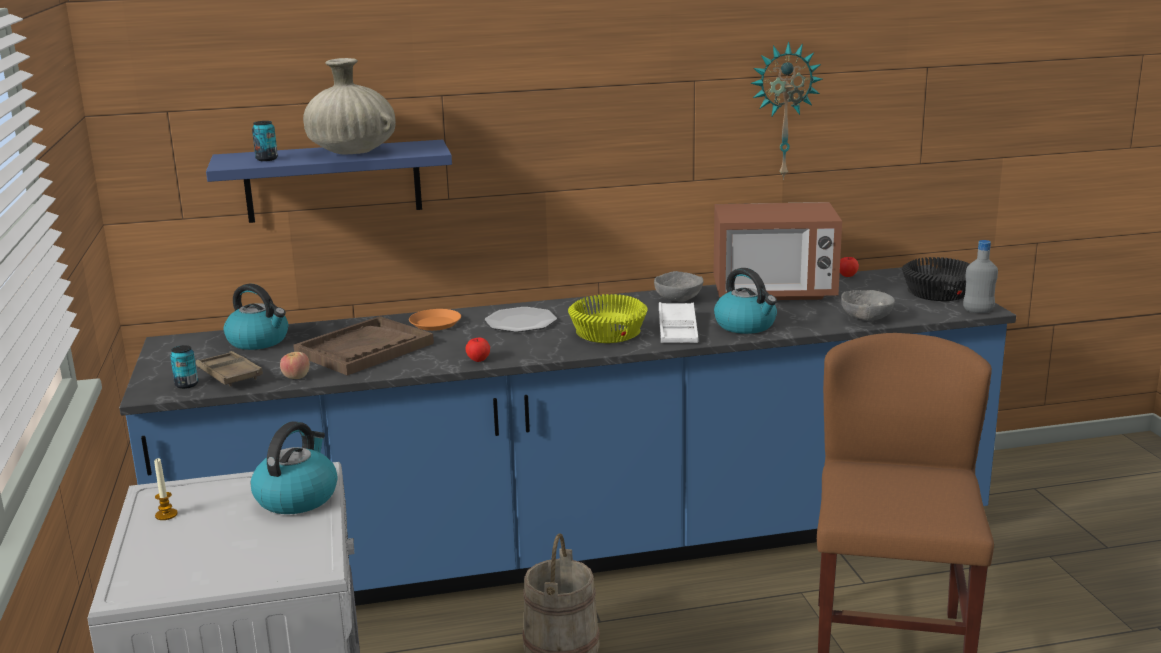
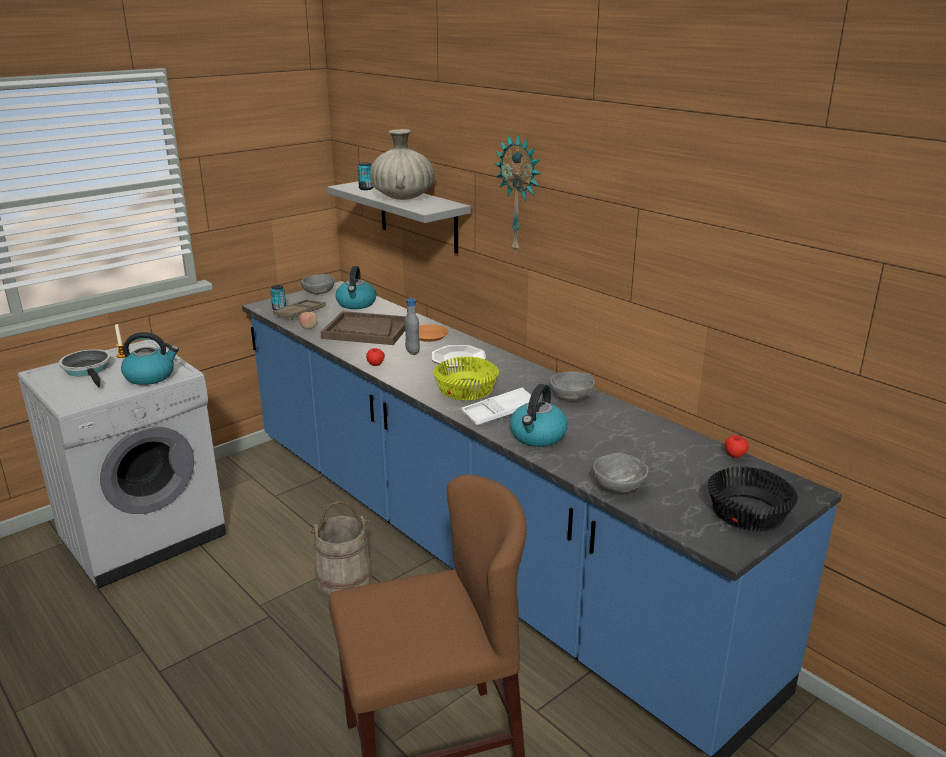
camera: 60 degrees right, 5 degrees up
blue shelf [206,140,452,223] -> grey shelf [327,182,471,254]
microwave [714,202,842,300] -> none
wall clock [750,41,823,180] -> wall clock moved to [495,134,542,254]
grey bottle [963,240,998,313] -> grey bottle moved to [405,298,420,355]
none -> frying pan [59,349,111,387]
none -> grey bowl [301,274,335,295]

